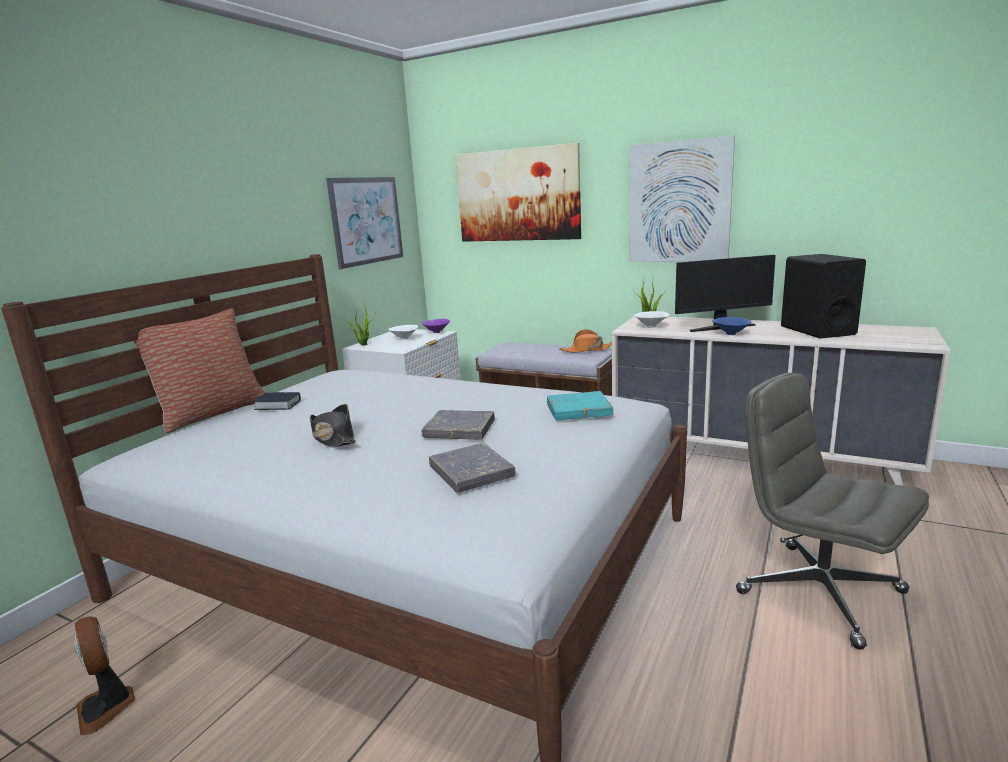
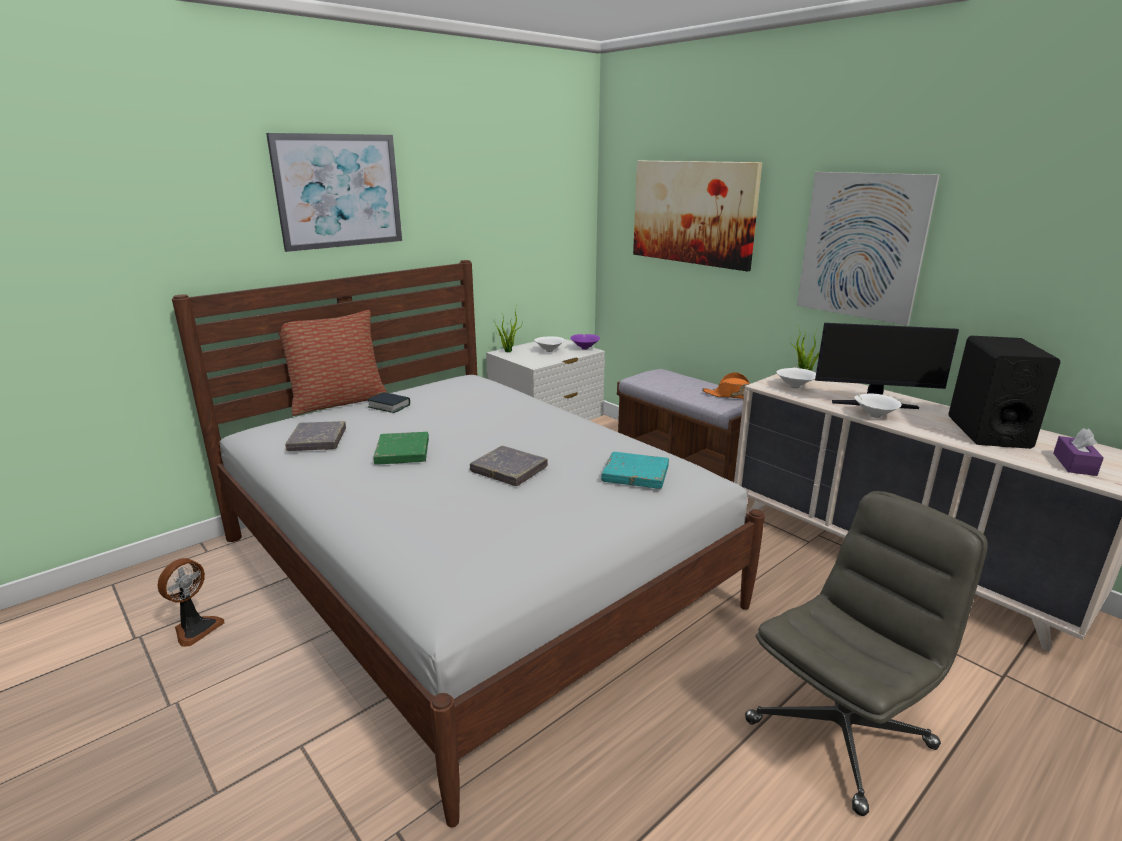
camera: 20 degrees right, 5 degrees up
fan [75,616,135,735] -> fan turned 135 degrees counterclockwise [158,558,224,647]
black hat [310,404,356,448] -> green book [373,432,429,465]
picture [326,177,403,269] -> picture moved to [266,133,402,252]
grey book [429,443,516,493] -> grey book moved to [285,421,346,451]
blue bowl [712,317,751,335] -> white bowl [854,393,902,418]
grey office chair [736,373,929,650] -> grey office chair turned 75 degrees clockwise [745,491,988,816]
none -> purple tissue box [1053,428,1104,476]

